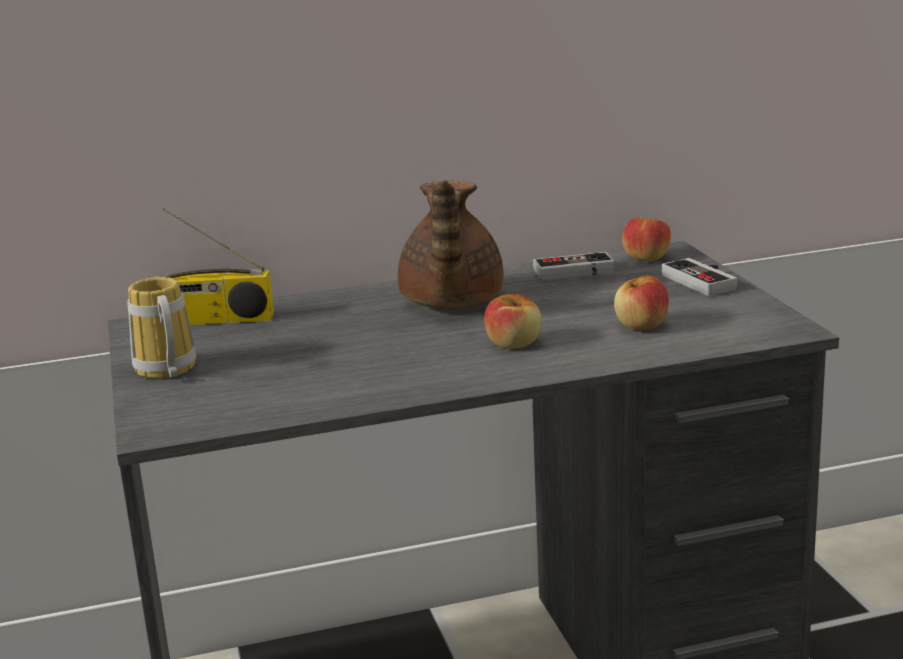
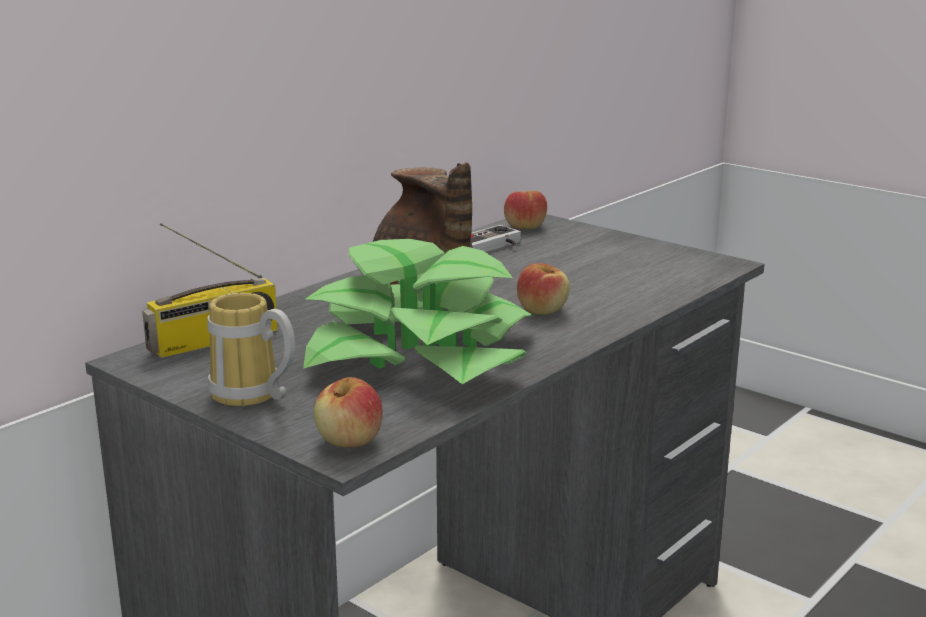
camera: 35 degrees left, 0 degrees up
apple [614,276,669,330] -> apple moved to [314,377,383,448]
game controller [662,258,737,296] -> none
none -> potted plant [303,239,535,384]

